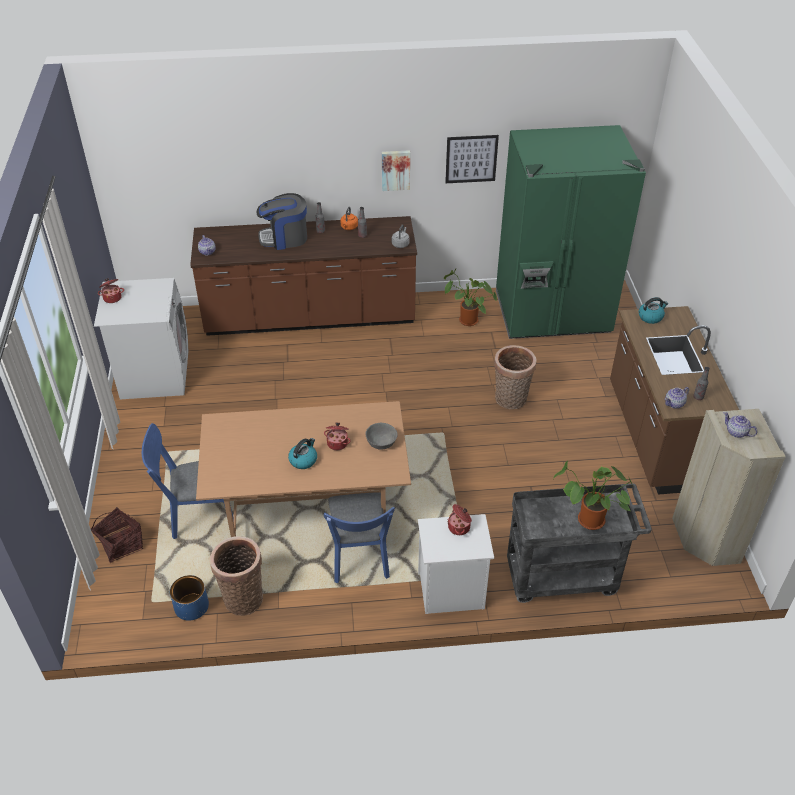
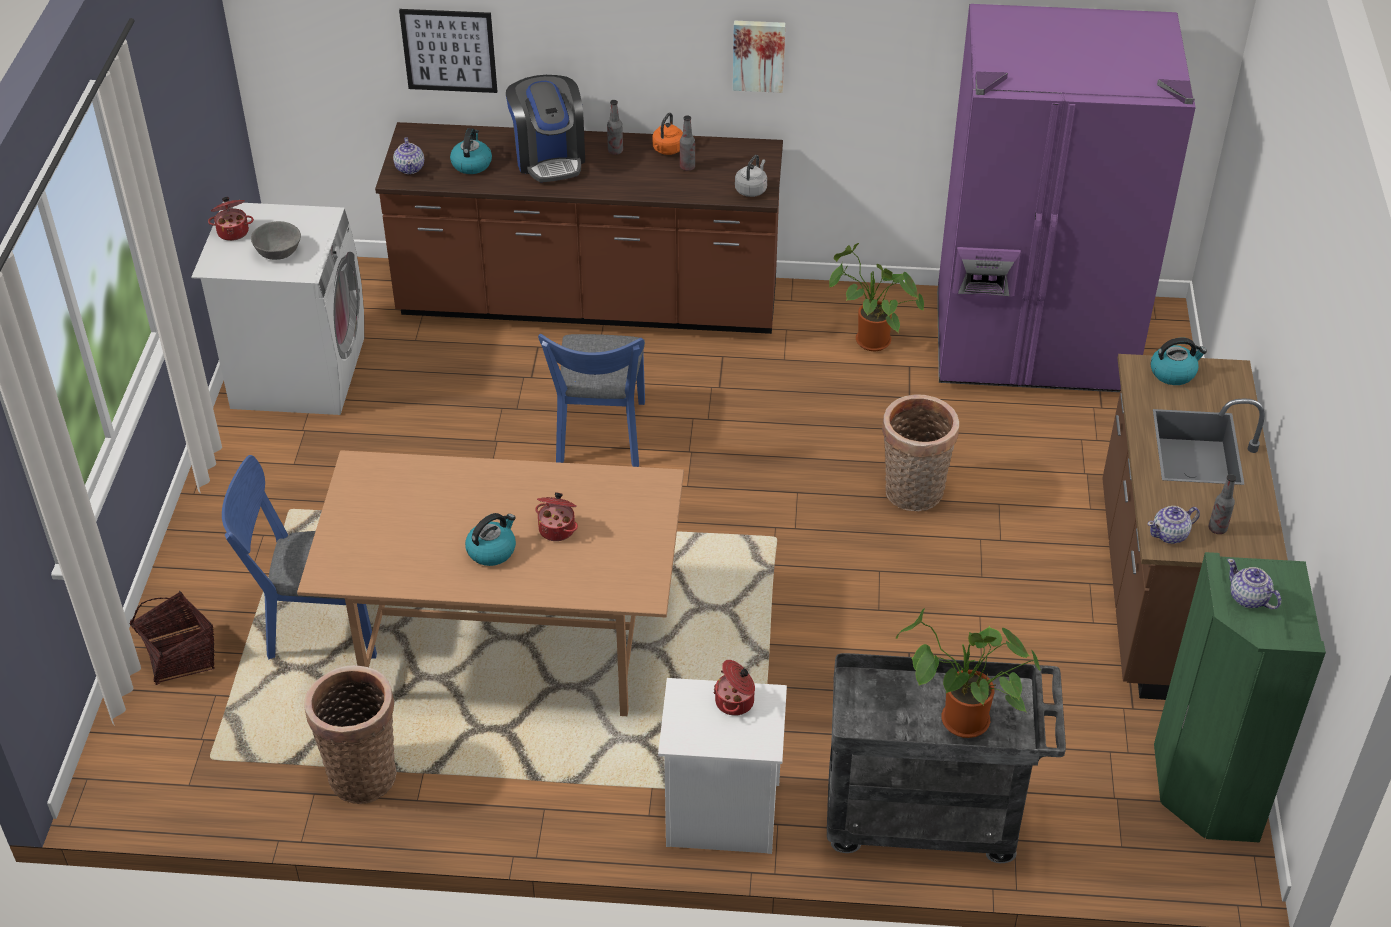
camera: 10 degrees right, 0 degrees up
blue planter [170,575,209,621] -> none
coffee machine [257,193,307,250] -> coffee machine turned 105 degrees counterclockwise [506,75,585,182]
blue chair [323,493,395,583] -> blue chair moved to [538,334,645,467]
grey bowl [365,423,398,450] -> grey bowl moved to [251,221,301,260]
picture [445,135,499,183] -> picture moved to [399,9,497,93]
green fridge [496,125,646,339] -> purple fridge [937,4,1196,392]
beige cabinet [672,409,786,566] -> green cabinet [1154,552,1326,842]
none -> kettle [450,128,492,174]

